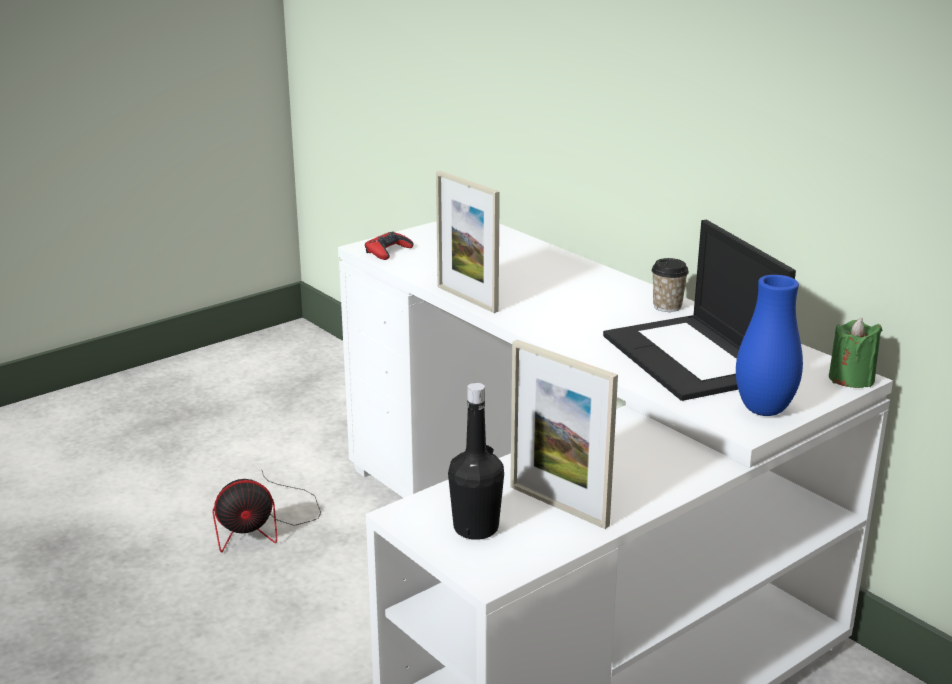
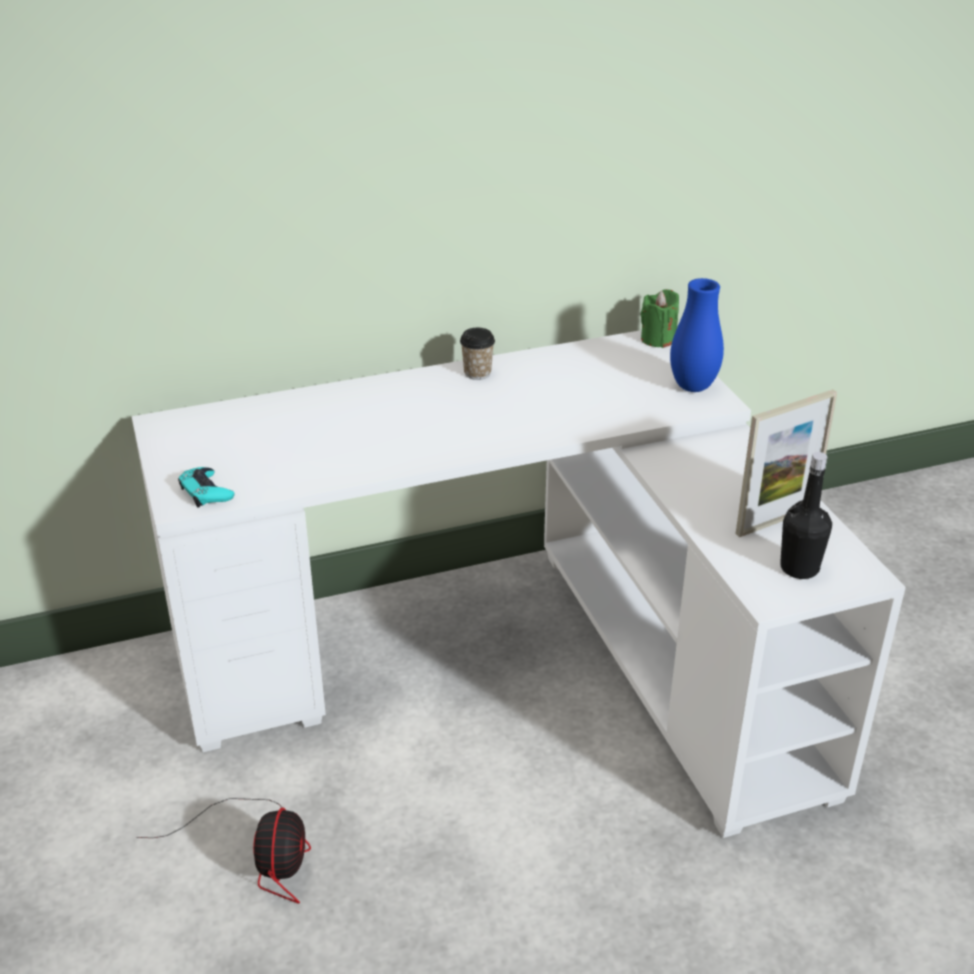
camera: 70 degrees left, 10 degrees up
red game controller [365,232,414,260] -> turquoise game controller [178,467,235,508]
picture frame [436,171,500,313] -> none
laptop [603,220,796,401] -> none

